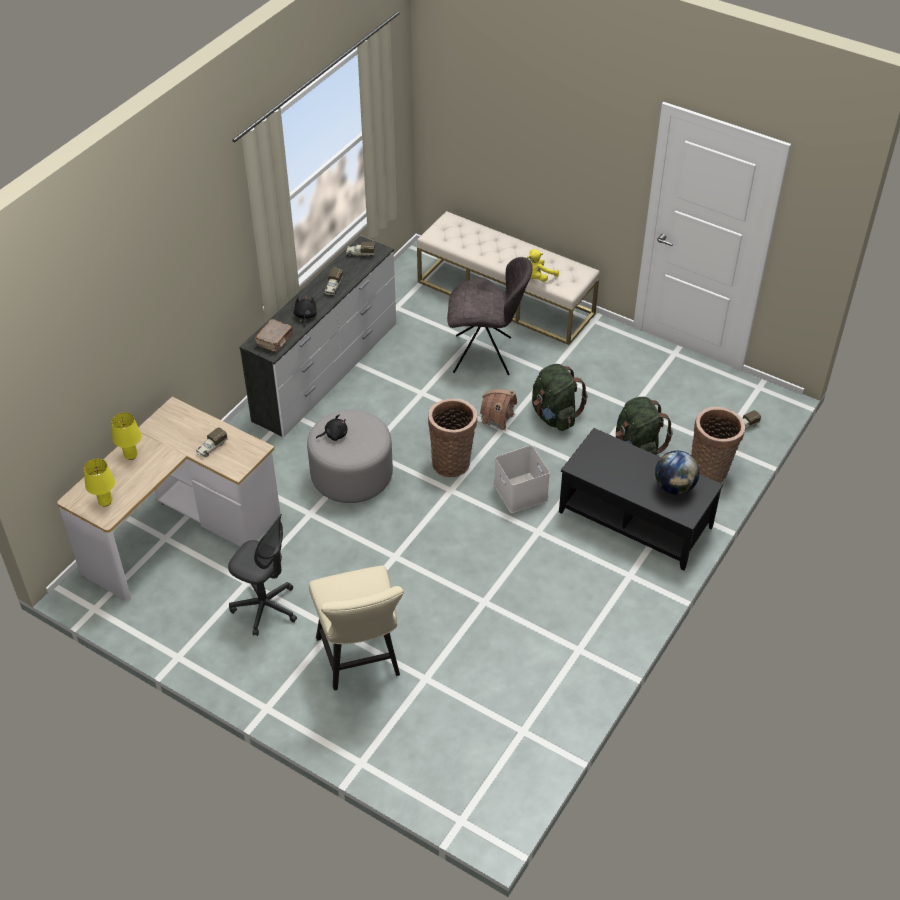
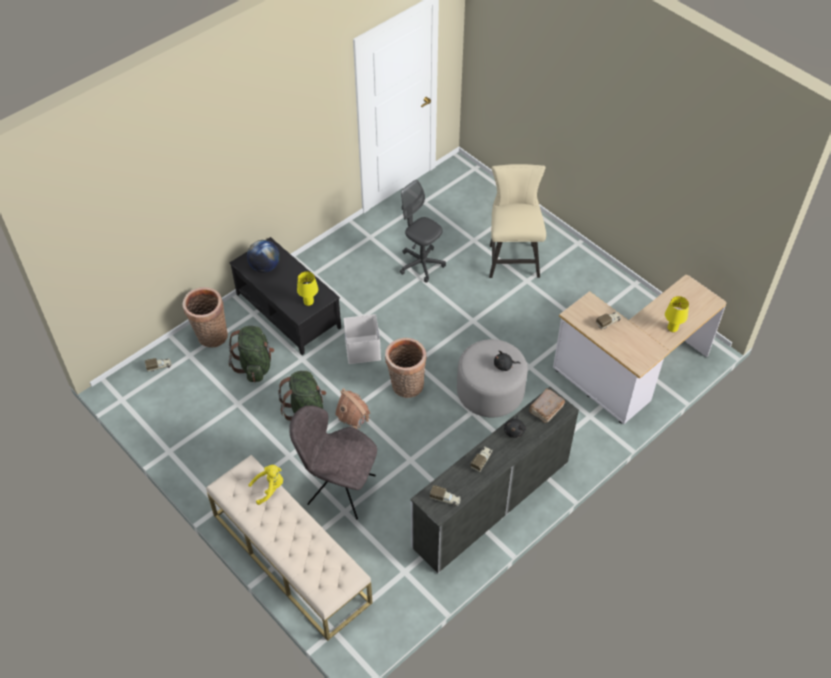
camera: 165 degrees left, 5 degrees up
yellow table lamp [84,459,115,506] -> yellow table lamp moved to [297,271,318,306]
grey office chair [228,514,297,636] -> grey office chair moved to [400,180,446,282]

